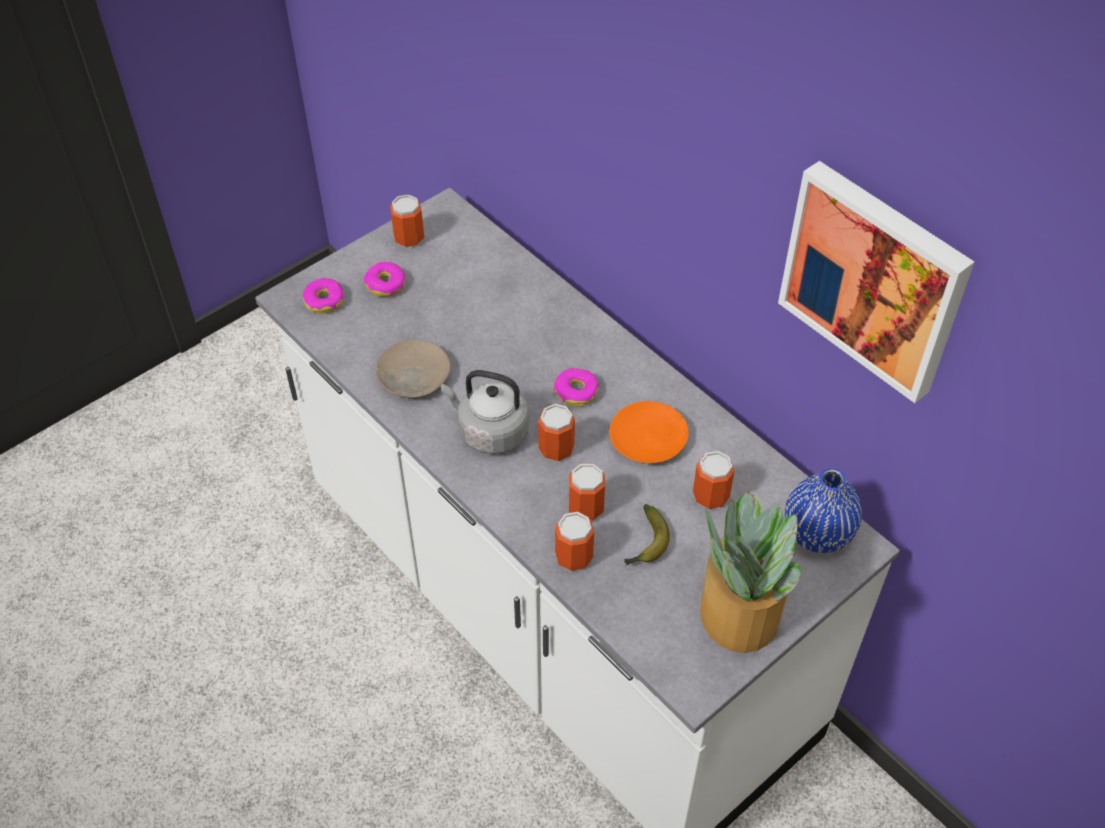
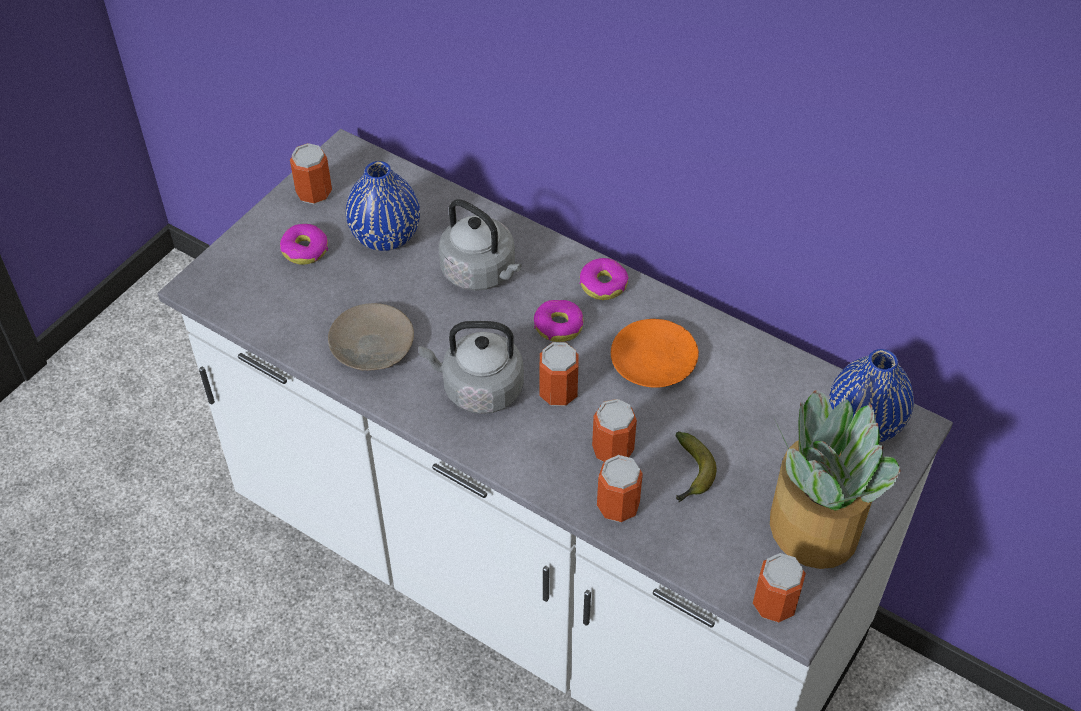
camera: 15 degrees left, 0 degrees up
donut [303,278,344,313] -> donut moved to [580,258,629,300]
can [693,451,735,509] -> can moved to [753,553,806,622]
picture [778,161,974,403] -> none
none -> blue vase [346,161,420,251]
none -> grey kettle [439,199,522,291]

